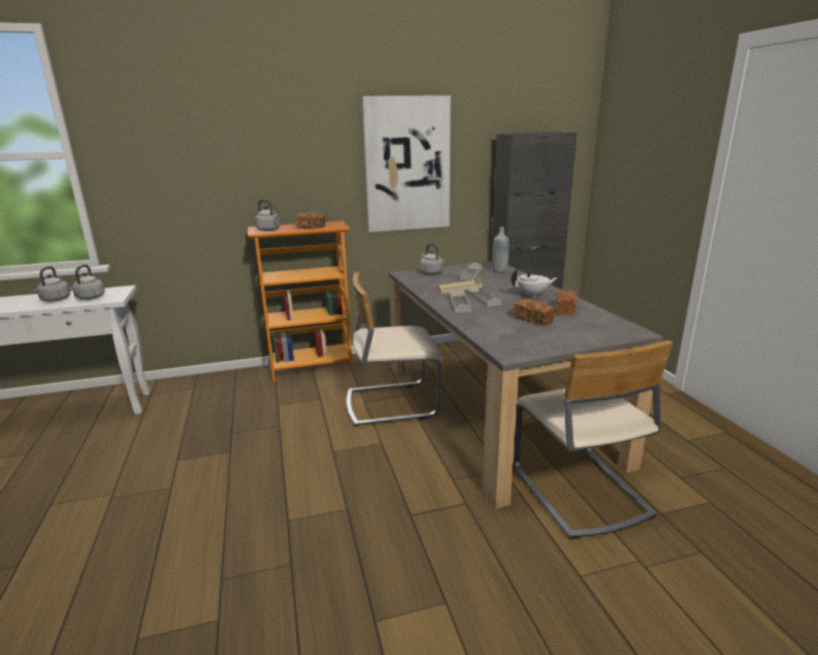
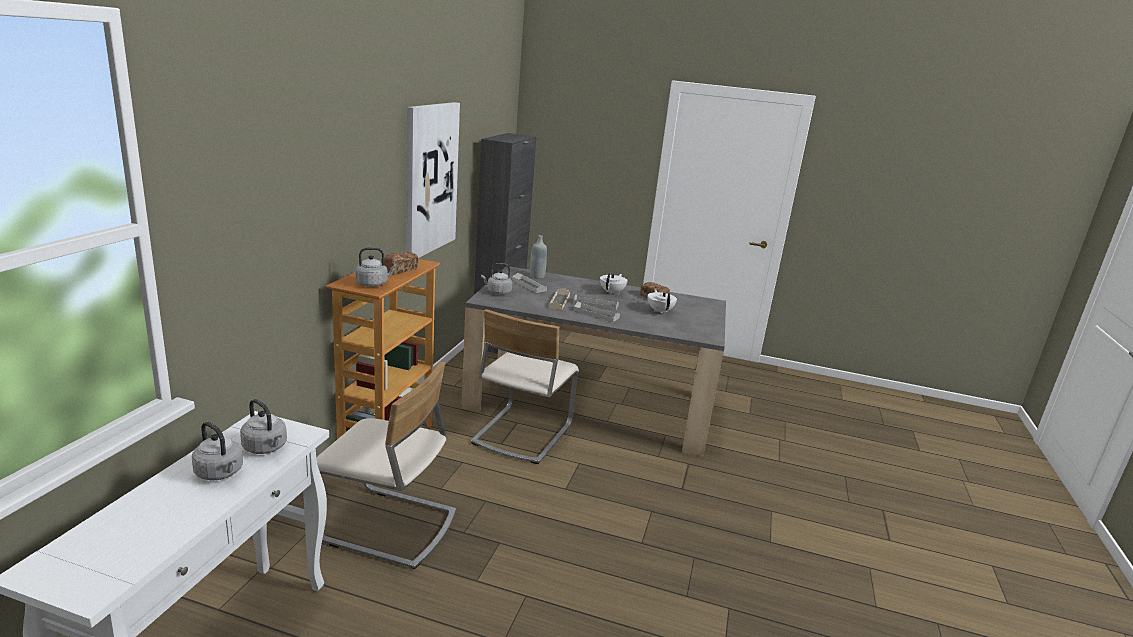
camera: 60 degrees left, 0 degrees up
bread [514,298,555,325] -> white teapot [648,290,677,314]
beige chair [514,340,673,539] -> beige chair moved to [316,361,456,569]

